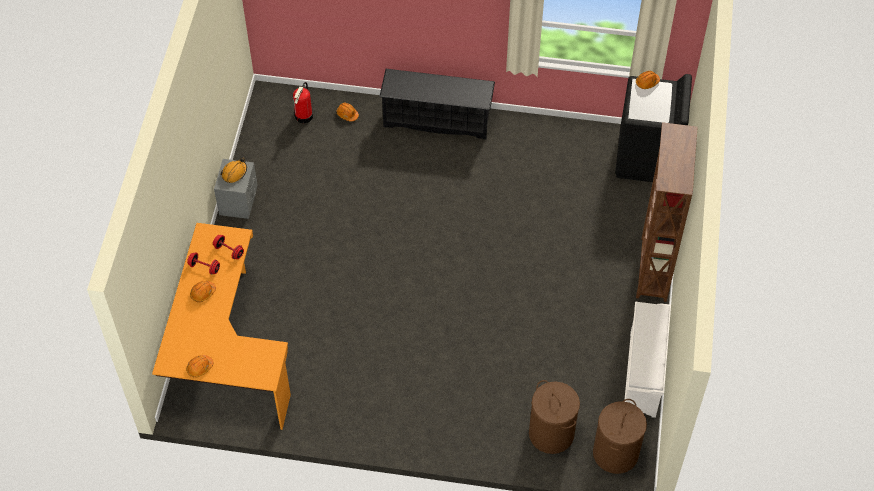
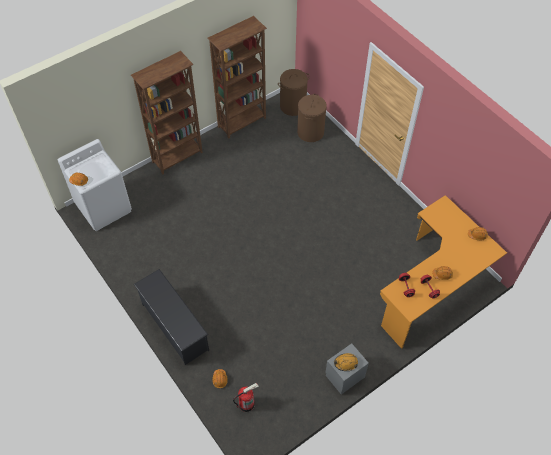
camera: 135 degrees left, 0 degrees up
black washing machine [615,74,692,182] -> white washing machine [58,139,132,231]
white shoe rack [624,302,671,418] -> brown bookcase [208,16,267,139]

